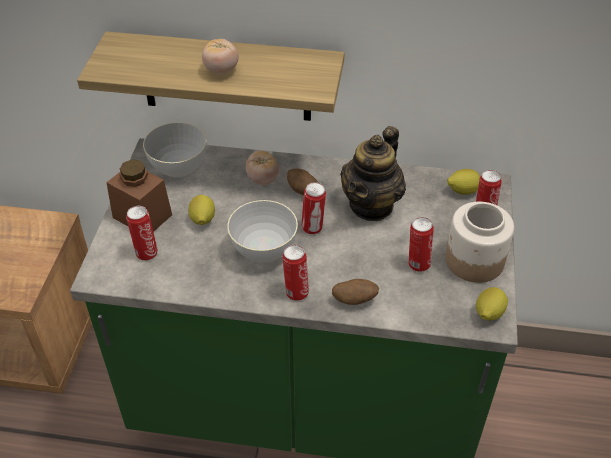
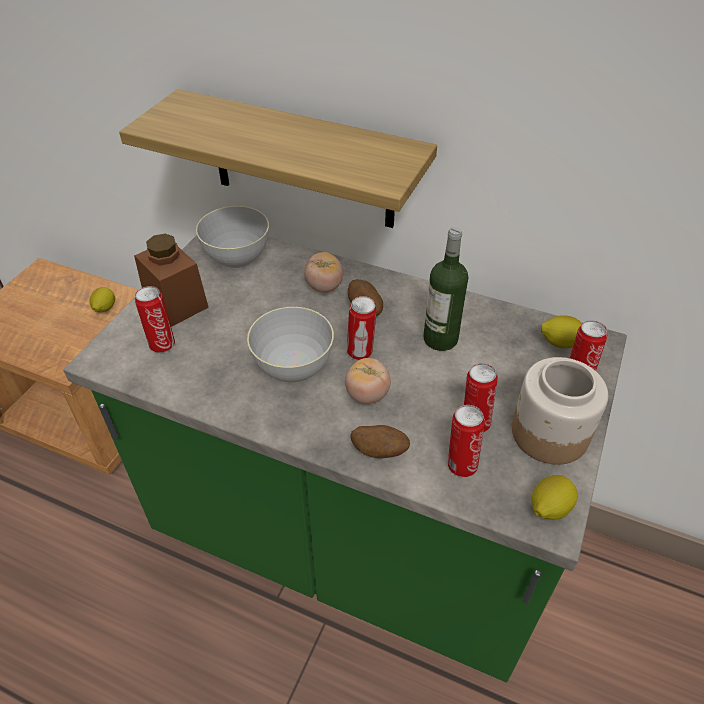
camera: 15 degrees right, 0 degrees up
lemon [188,195,215,225] -> lemon moved to [89,287,115,312]
tomato [202,39,239,74] -> tomato moved to [345,358,391,404]
can [282,245,309,301] -> can moved to [448,405,485,477]
teapot [340,126,406,221] -> bottle [423,227,468,351]

